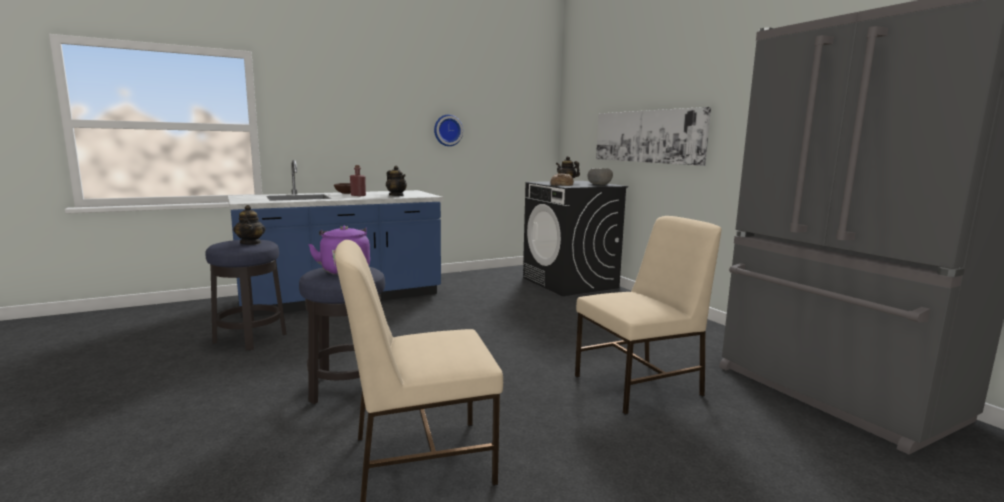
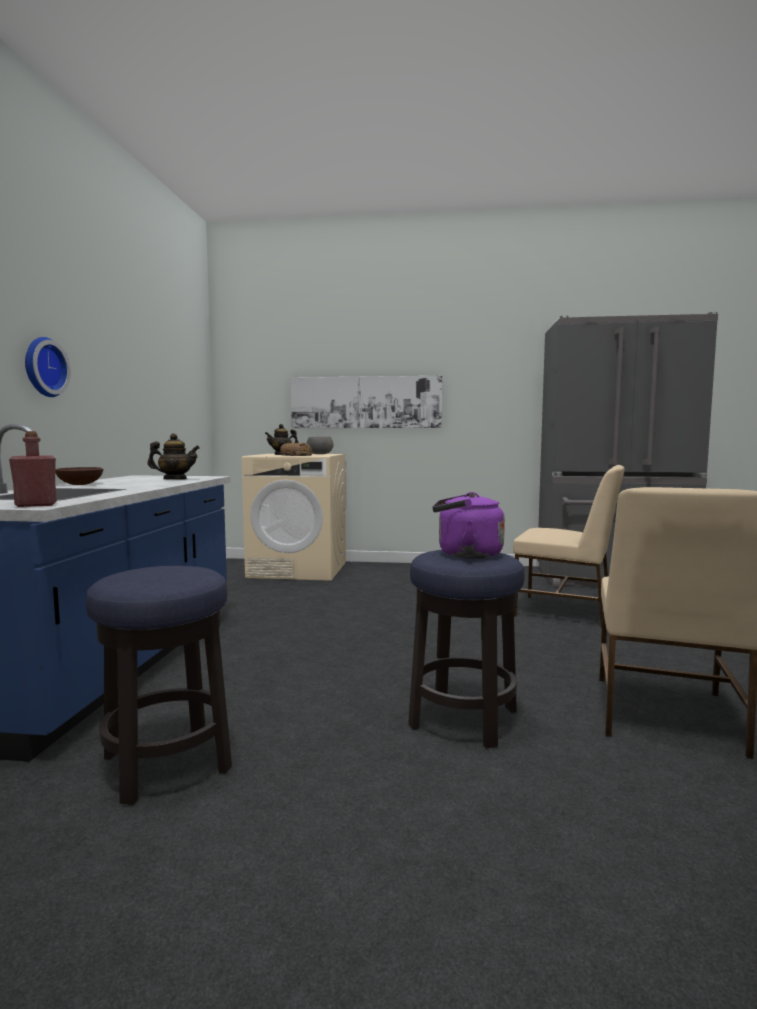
camera: 55 degrees left, 5 degrees down
teapot [233,205,265,245] -> none
red bottle [350,165,366,196] -> red bottle moved to [9,431,57,507]
wall clock [434,115,463,146] -> wall clock moved to [25,337,71,397]
black washing machine [523,181,628,296] -> beige washing machine [242,454,346,581]
beige chair [575,216,721,415] -> beige chair turned 105 degrees clockwise [513,465,625,628]

